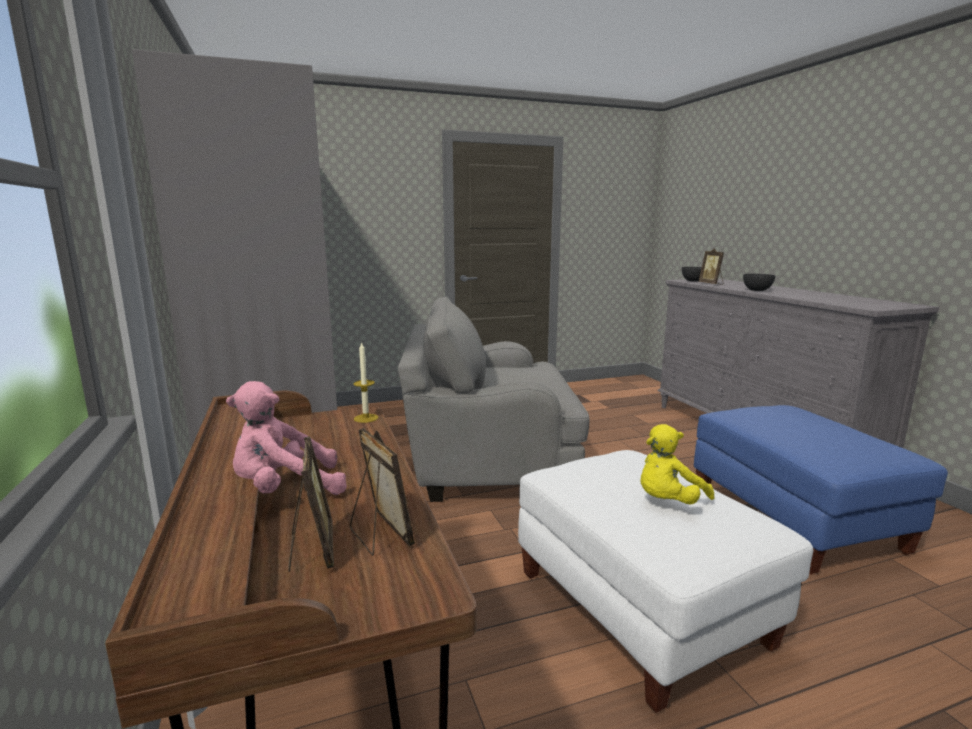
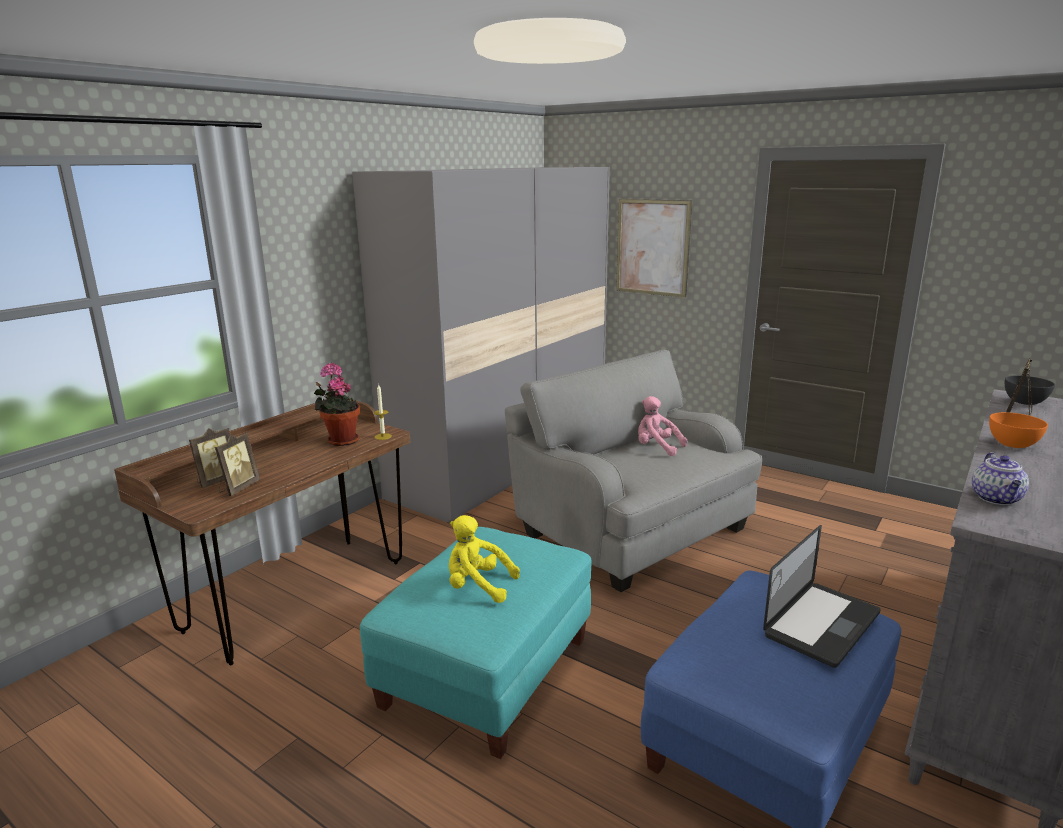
camera: 55 degrees right, 5 degrees up
pink plush toy [226,381,347,495] -> pink plush toy moved to [638,396,687,456]
white ottoman [518,450,813,713] -> turquoise ottoman [360,527,592,759]
grey bowl [743,274,776,291] -> orange bowl [989,412,1048,448]
none -> potted plant [314,363,360,446]
none -> picture [616,199,692,298]
none -> laptop [763,525,881,668]
none -> teapot [972,452,1029,505]

